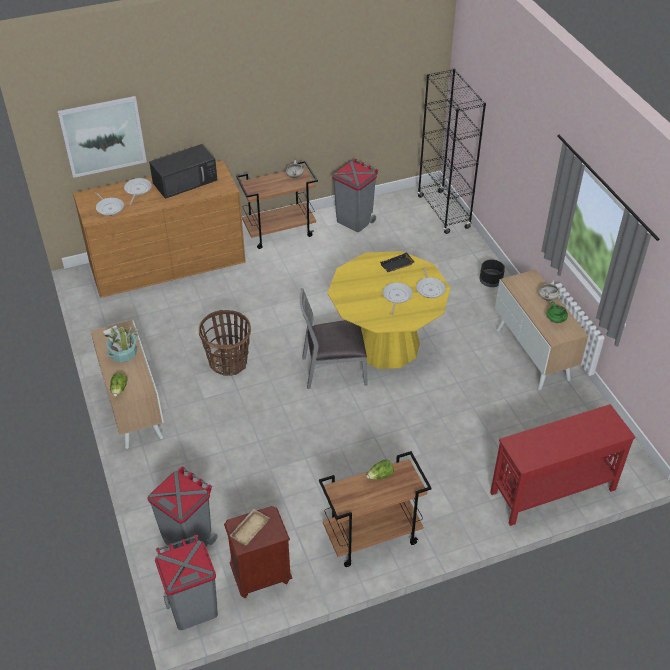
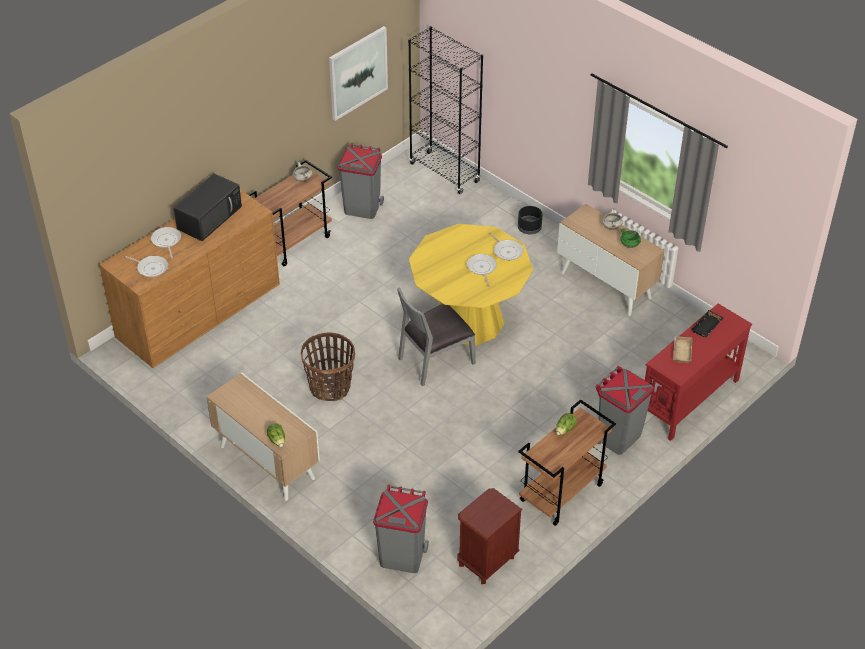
camera: 25 degrees left, 0 degrees up
picture [58,96,147,178] -> picture moved to [329,26,388,121]
potted plant [103,326,138,363] -> none
grey trash can [155,535,218,630] -> grey trash can moved to [595,366,654,455]
beige tray [230,509,270,546] -> beige tray moved to [673,336,692,363]
black tray [380,252,414,272] -> black tray moved to [692,310,723,337]

